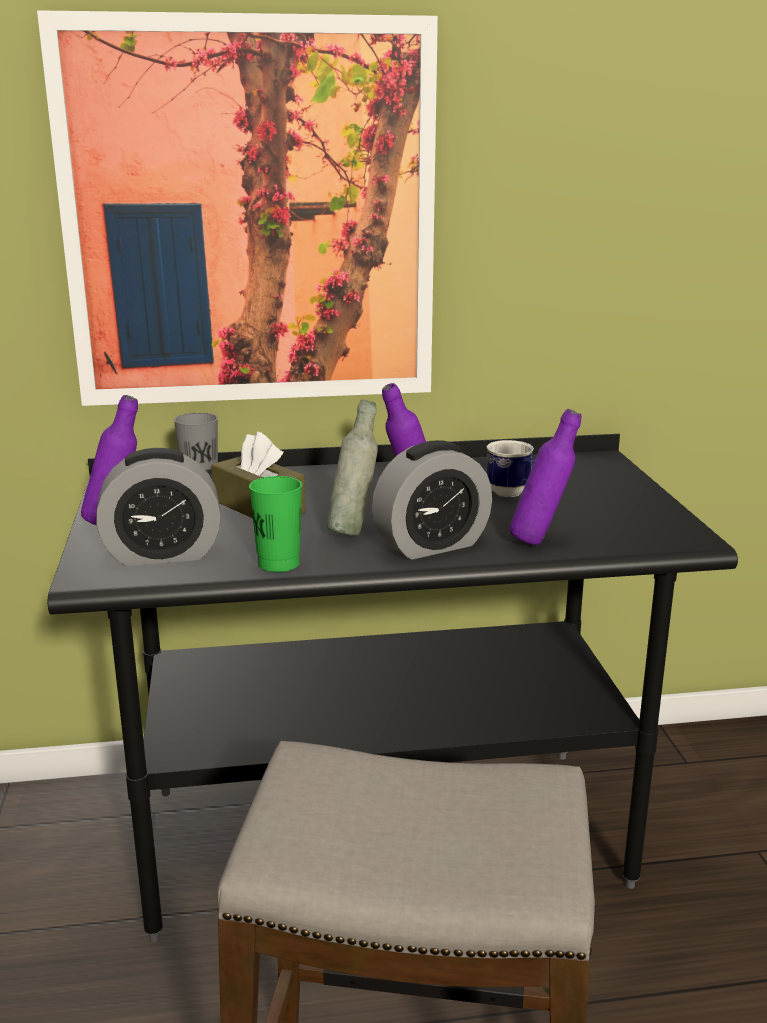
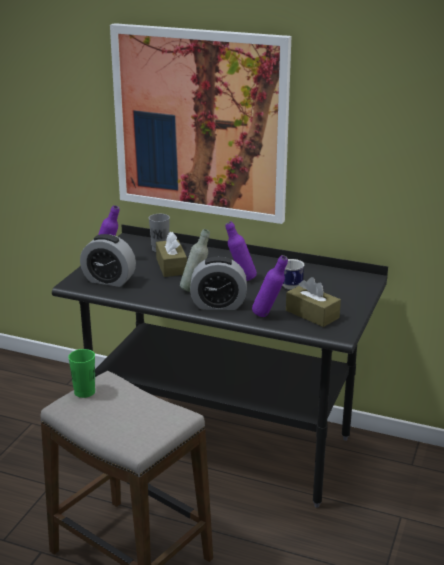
camera: 30 degrees right, 5 degrees up
green cup [249,476,302,572] -> green cup moved to [68,349,95,398]
none -> brown tissue box [286,277,341,327]

